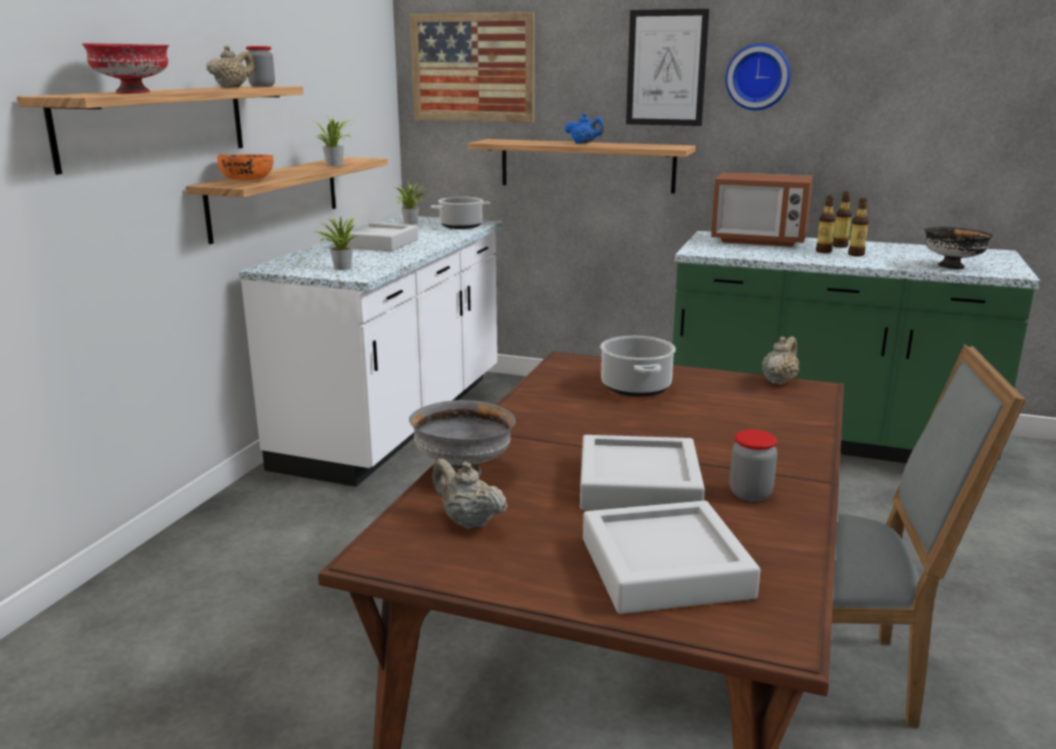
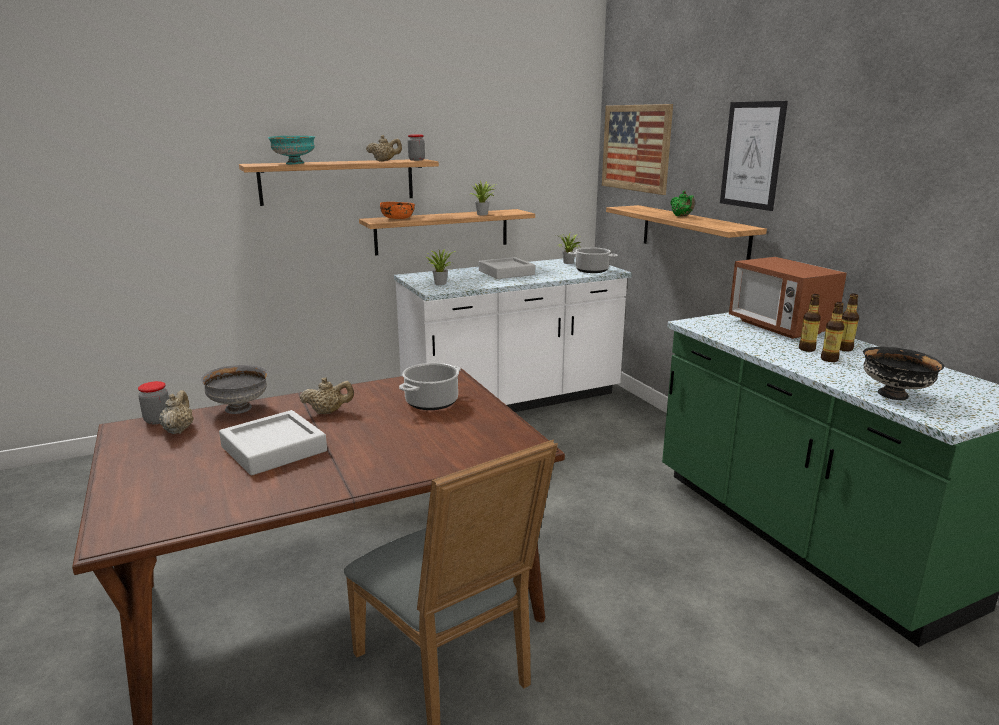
camera: 45 degrees right, 0 degrees up
red bowl [82,43,169,94] -> turquoise bowl [268,136,315,164]
blue teapot [564,113,605,144] -> green teapot [670,191,695,217]
grey tray [583,501,761,614] -> none
wall clock [725,43,791,110] -> none
jar [730,430,778,502] -> jar moved to [138,381,169,424]
beige teapot [762,336,799,385] -> beige teapot moved to [300,377,354,414]

